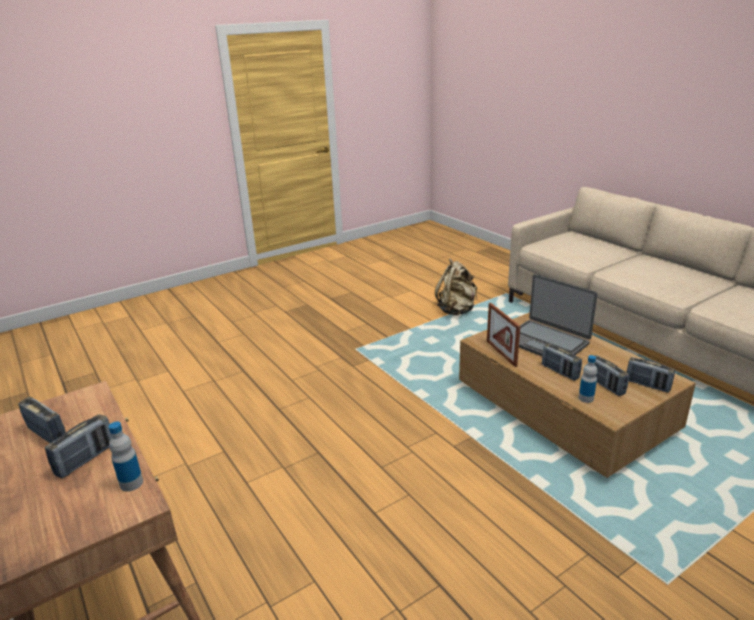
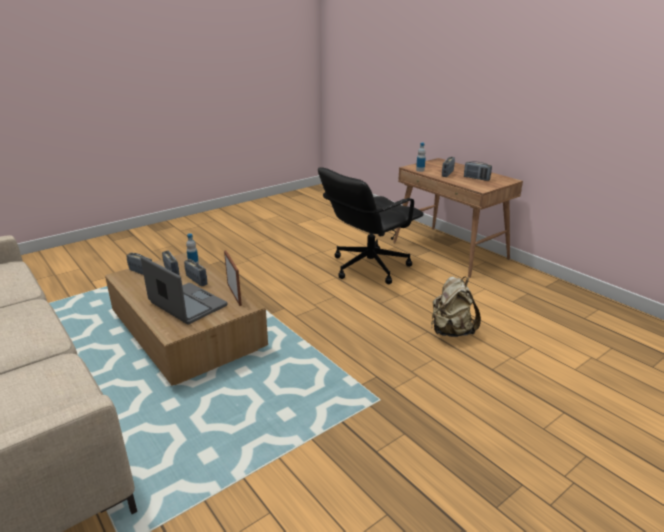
camera: 175 degrees right, 0 degrees up
beige backpack [435,258,477,315] -> beige backpack moved to [431,276,481,337]
none -> black office chair [318,167,424,284]

